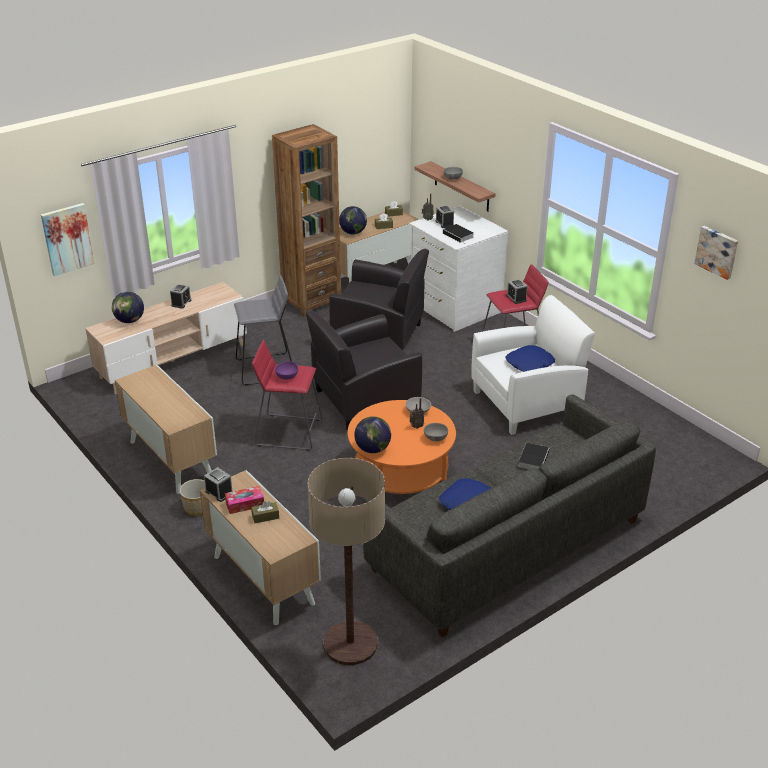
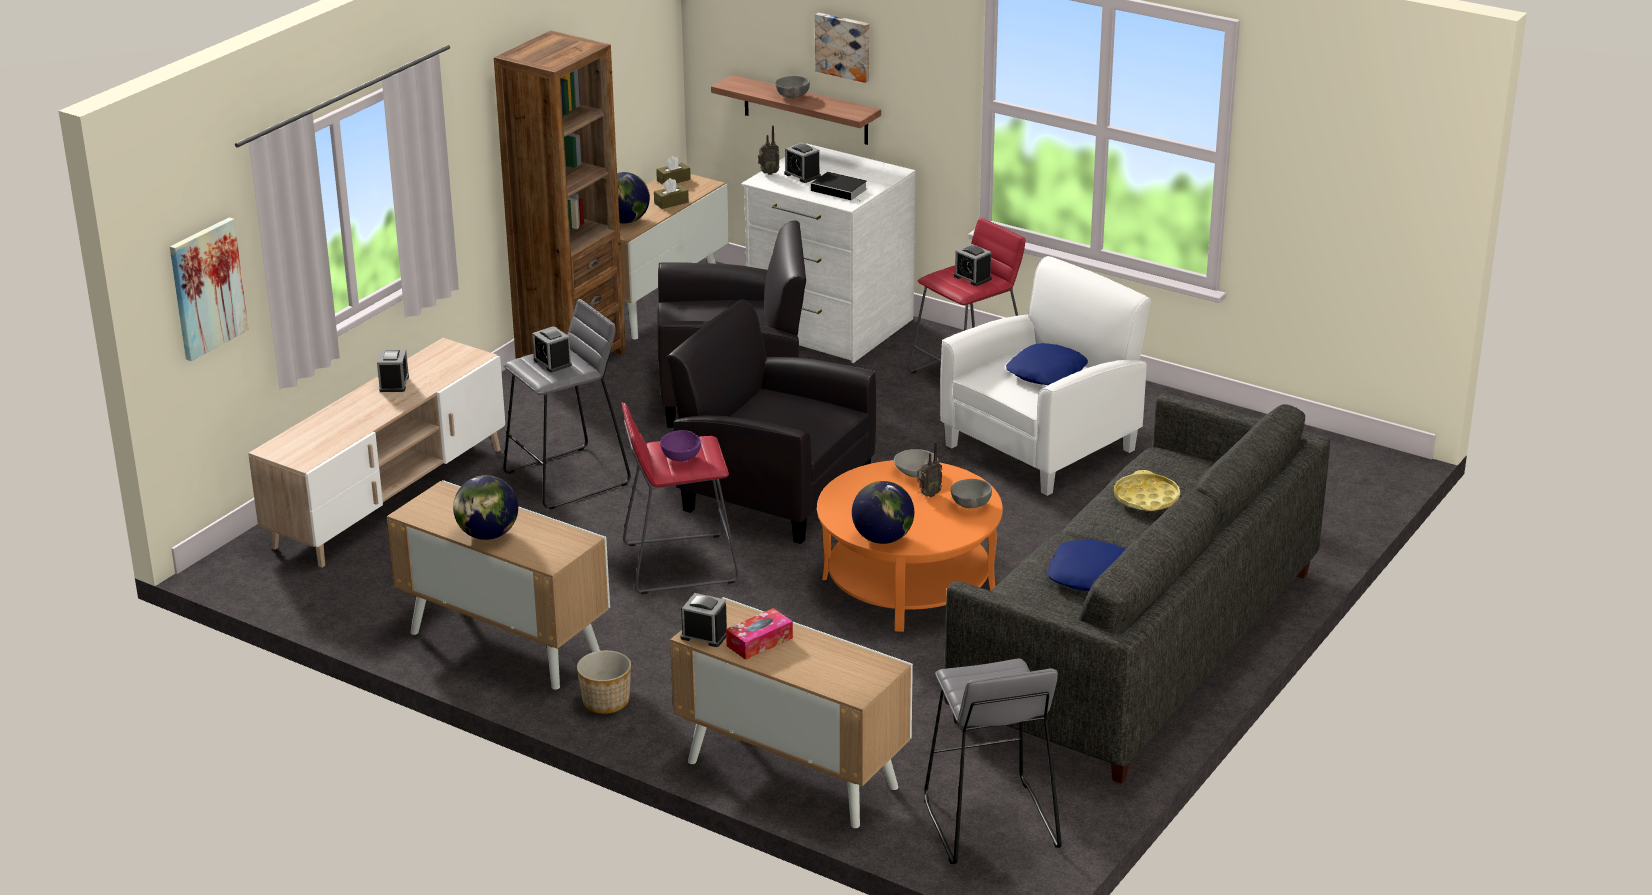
camera: 20 degrees left, 5 degrees down
globe [112,292,144,323] -> globe moved to [453,475,518,540]
brown tissue box [251,501,279,523] -> none
black armchair [306,311,422,431] -> black armchair turned 75 degrees clockwise [667,299,876,544]
floor lamp [307,458,385,665] -> grey stool [924,658,1062,864]
book [518,443,550,469] -> yellow tray [1114,470,1180,511]
picture [694,226,738,280] -> picture moved to [815,13,869,83]
none -> alarm clock [532,326,572,372]

